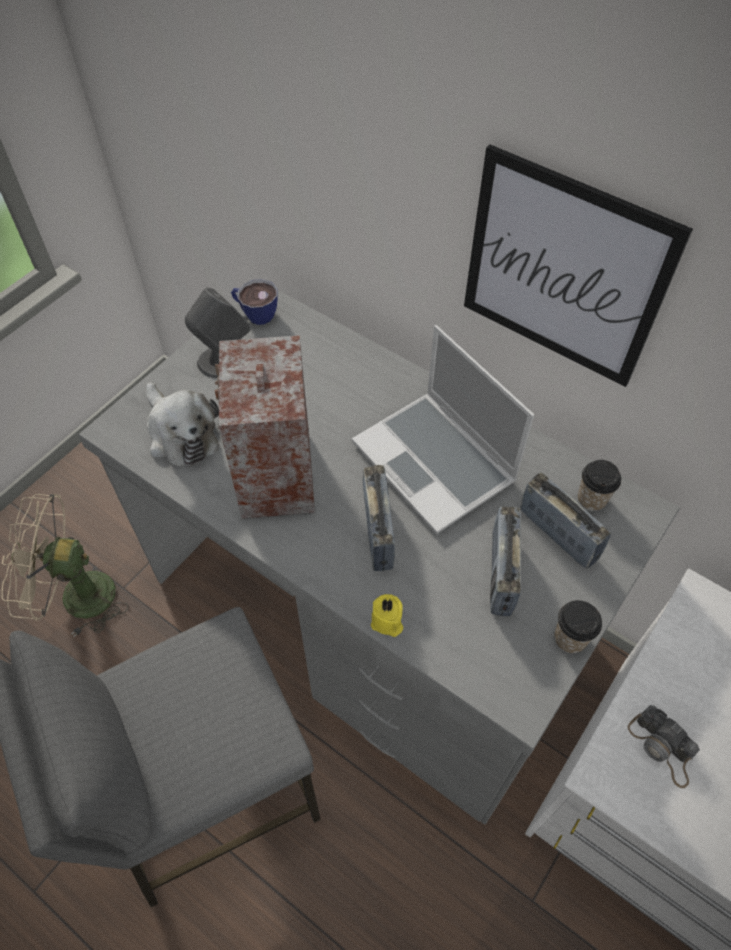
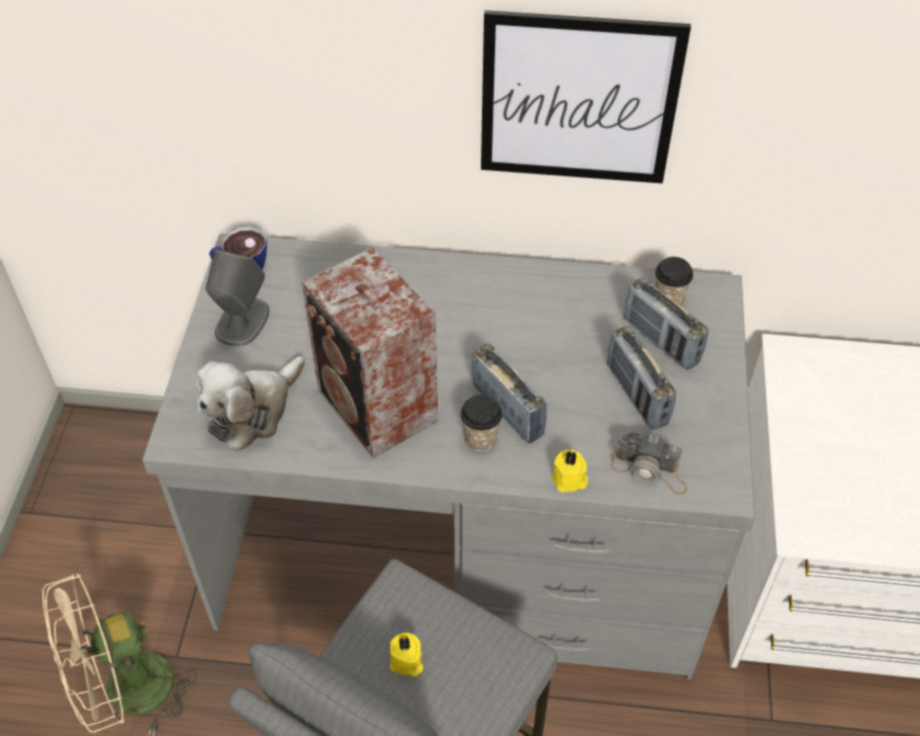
camera: 30 degrees left, 5 degrees down
plush toy [147,383,219,467] -> plush toy turned 105 degrees clockwise [195,356,305,451]
laptop [352,325,534,534] -> none
radio [521,473,611,569] -> radio turned 150 degrees counterclockwise [624,278,709,370]
cup [554,600,602,653] -> cup moved to [461,395,502,452]
camera [628,705,700,788] -> camera moved to [611,432,688,495]
none -> yellow candle [390,633,423,677]

